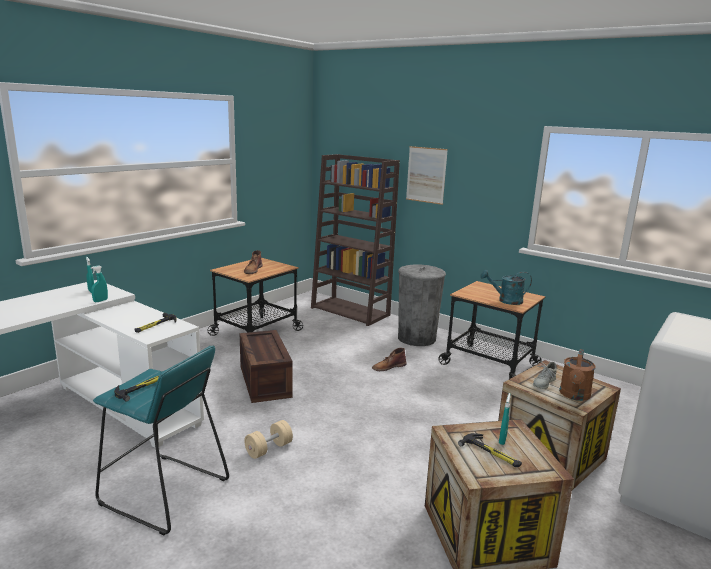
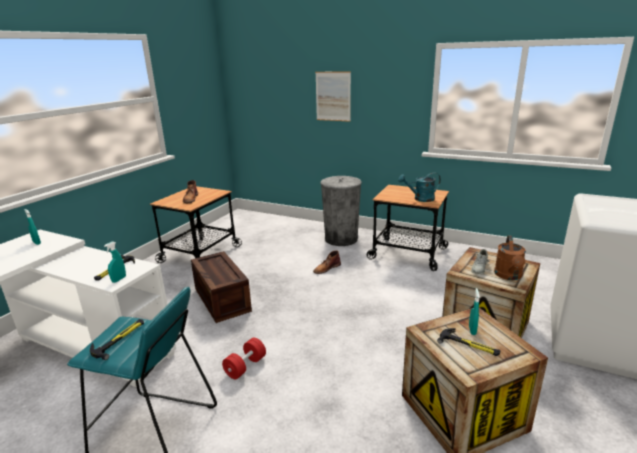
camera: 10 degrees left, 5 degrees up
turquoise spray bottle [91,265,108,302] -> turquoise spray bottle moved to [104,241,126,283]
beige dumbbell [244,420,293,459] -> red dumbbell [222,338,266,379]
brown bookcase [311,154,400,326] -> none

